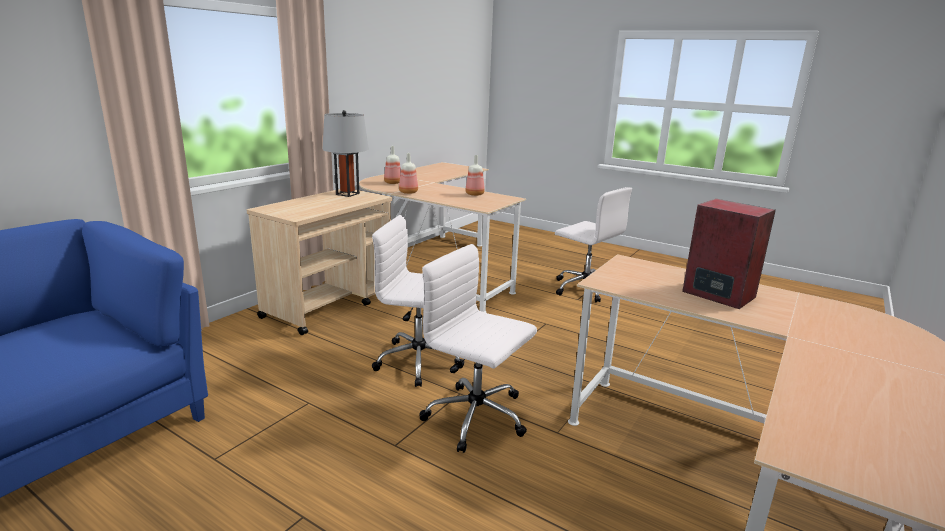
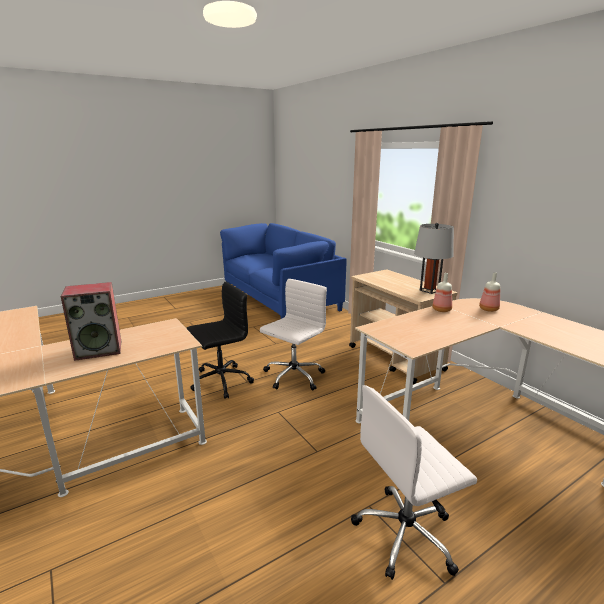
camera: 115 degrees right, 0 degrees up
white office chair [419,244,537,453] -> black office chair [186,282,254,399]
bottle [466,155,485,196] -> none

